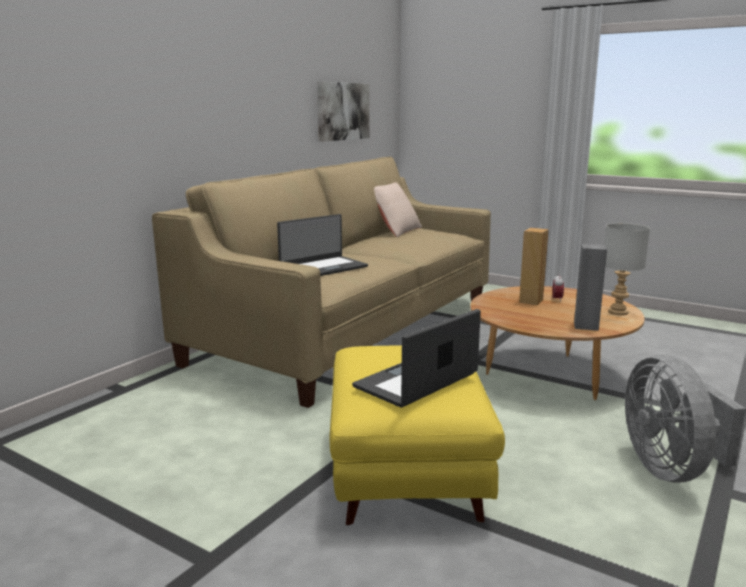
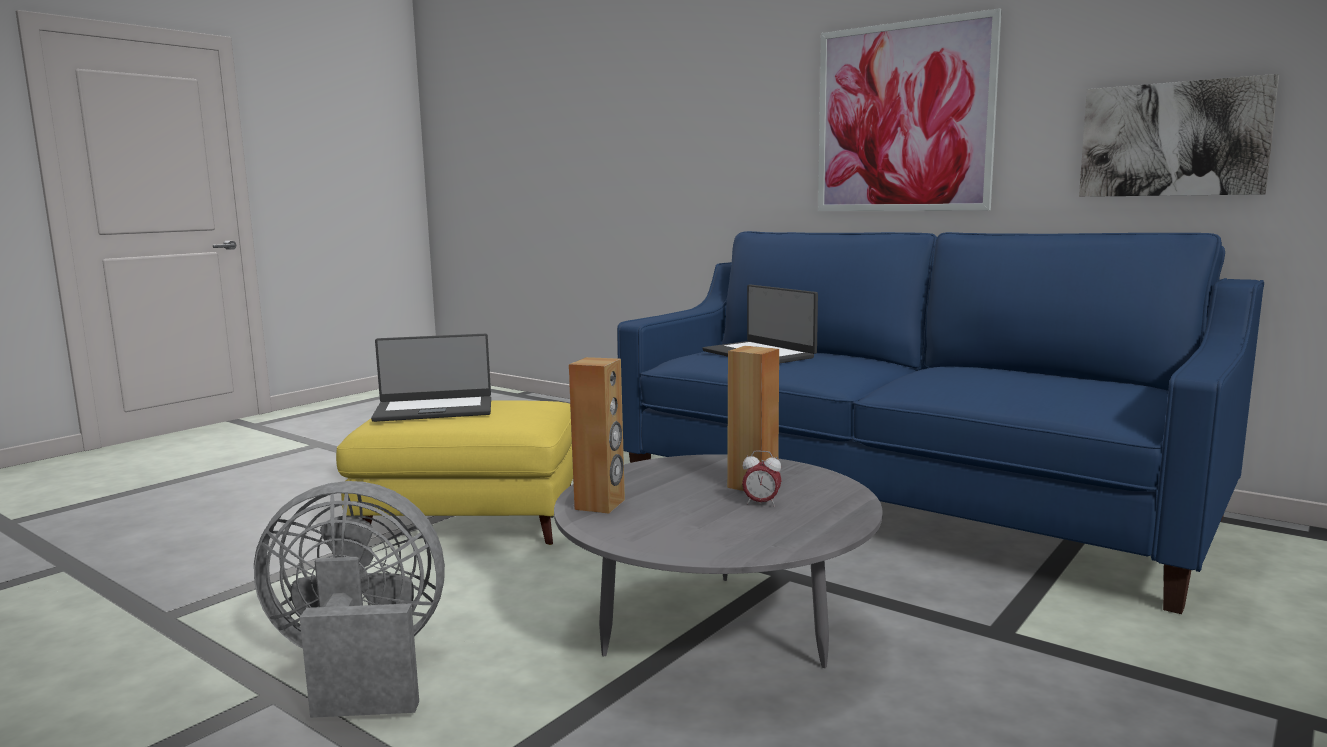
camera: 95 degrees right, 5 degrees down
beige sofa [152,157,491,408] -> blue sofa [617,231,1264,614]
laptop [352,309,481,408] -> laptop turned 120 degrees clockwise [371,334,491,422]
beige pillow [374,182,422,237] -> none
brown coffee table [470,286,645,400] -> grey coffee table [554,454,882,668]
grey speaker [574,244,607,331] -> brown speaker [569,357,625,514]
grey table lamp [604,223,650,315] -> none
none -> picture [818,8,1002,211]

